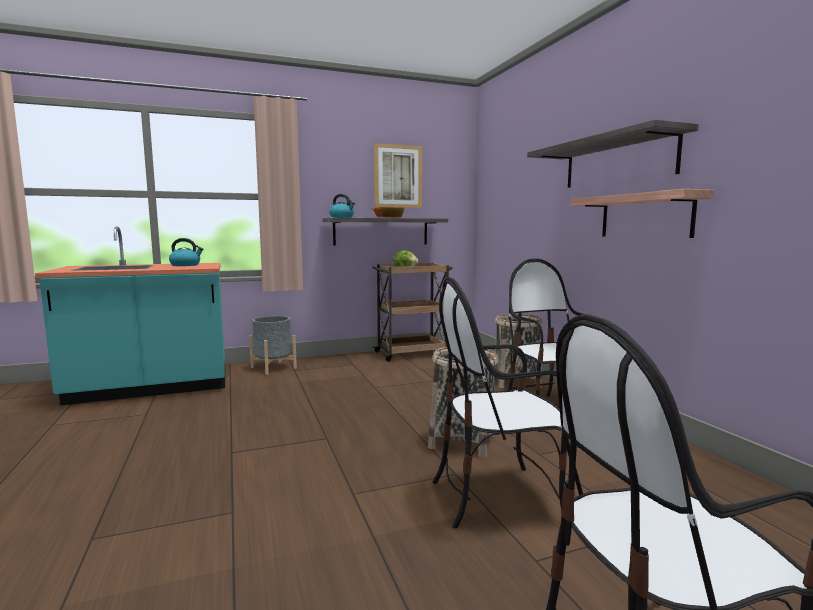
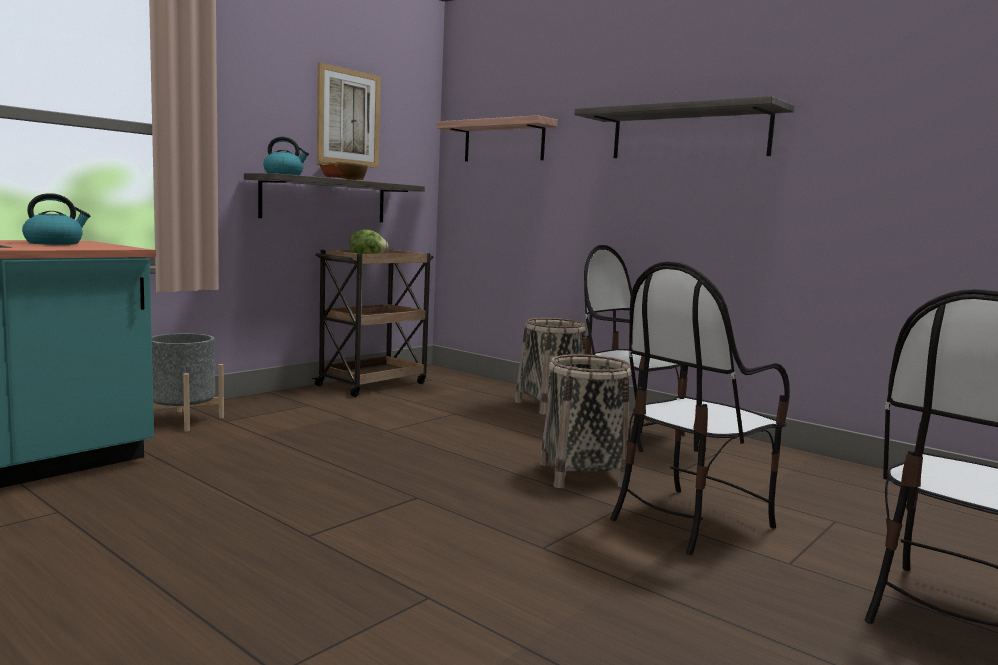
camera: 30 degrees left, 0 degrees up
shelf [571,189,714,238] -> shelf moved to [436,115,558,161]

